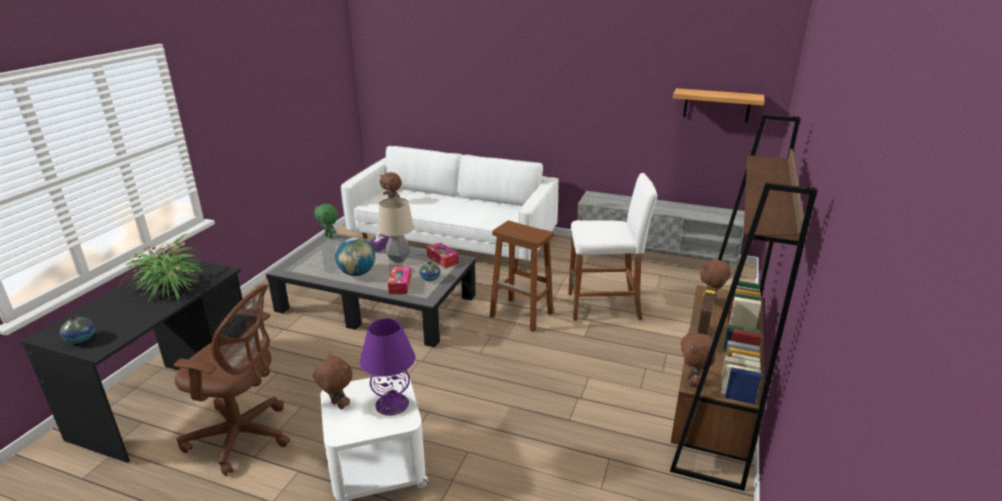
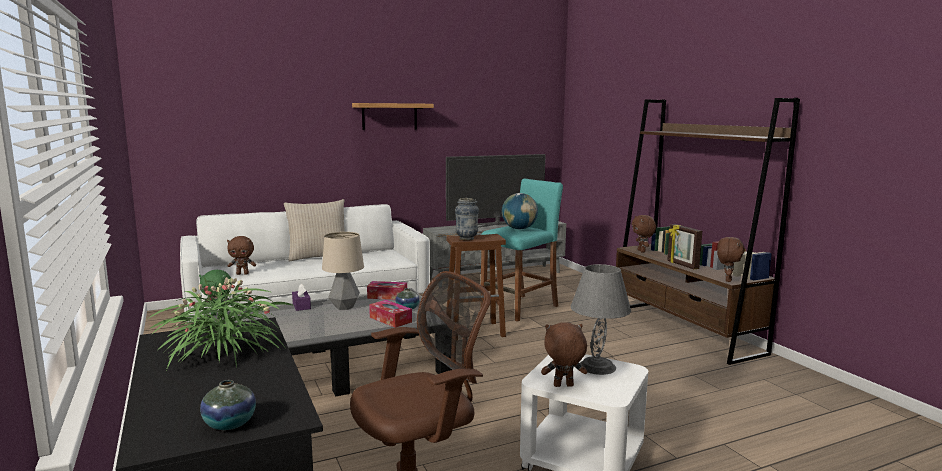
camera: 45 degrees left, 15 degrees down
globe [335,237,375,276] -> globe moved to [502,193,538,229]
purple table lamp [360,318,415,416] -> grey table lamp [570,264,631,375]
white stool [568,173,657,321] -> turquoise stool [481,178,563,322]
shelf [673,88,764,123] -> shelf moved to [352,103,434,130]
brown plush toy [681,330,716,387] -> brown plush toy turned 120 degrees counterclockwise [717,237,745,282]
none -> beige pillow [284,199,345,261]
none -> television [446,154,546,228]
none -> vase [455,198,479,240]

